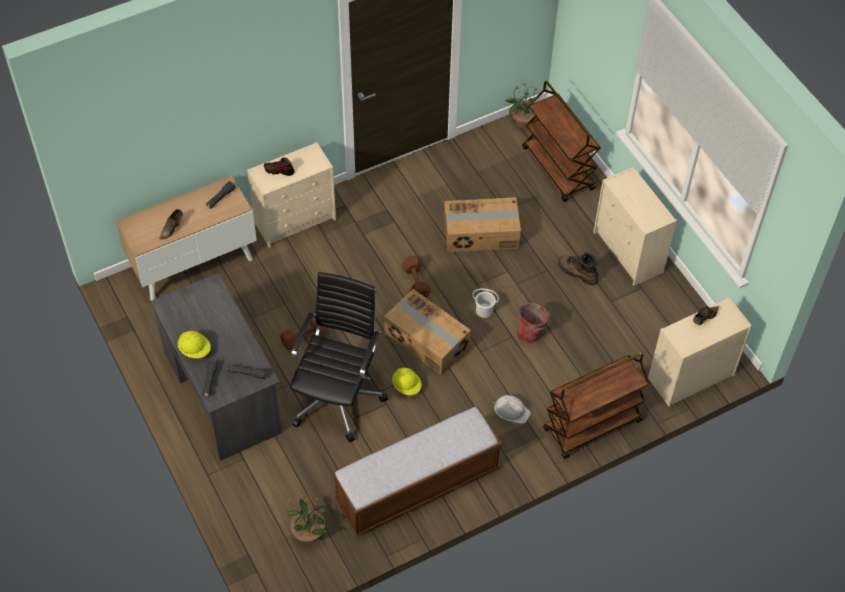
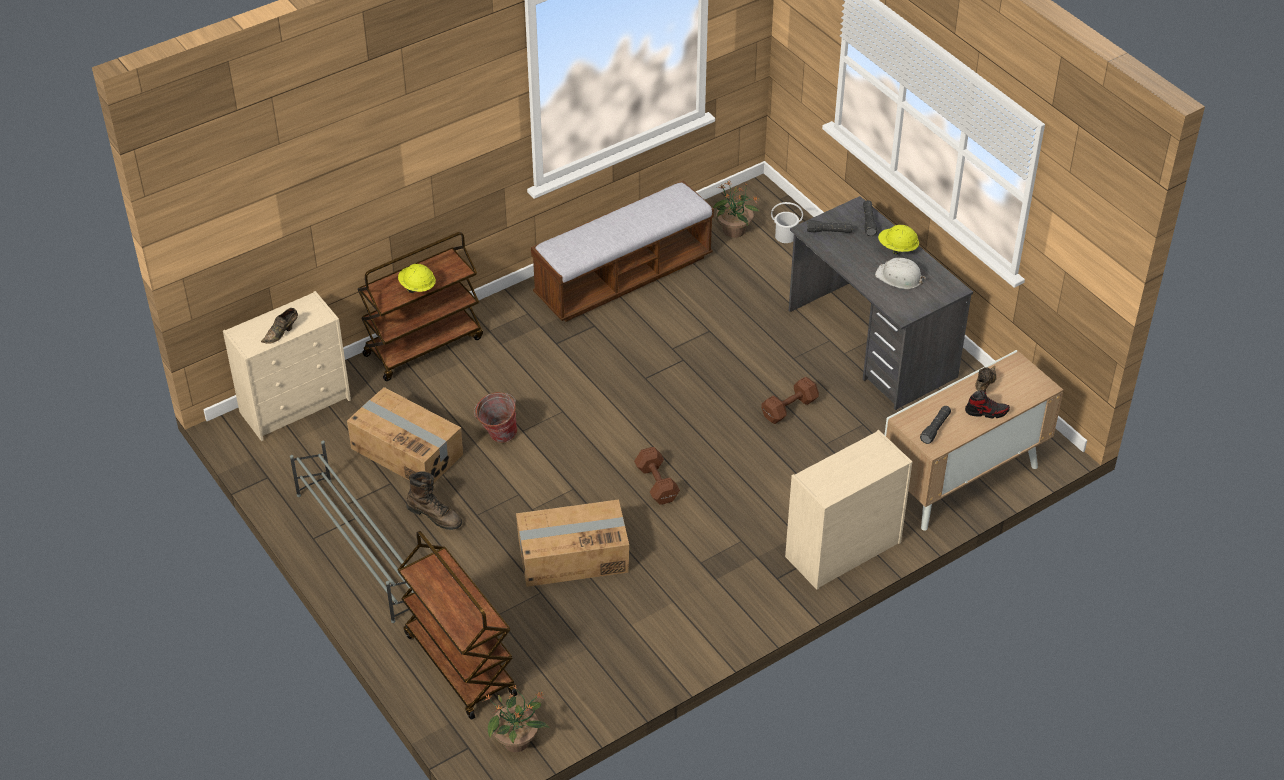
camera: 175 degrees right, 10 degrees down
shoe [264,157,295,176] -> shoe moved to [965,390,1010,419]
black office chair [290,272,388,443] -> none
cardboard box [384,289,471,375] -> cardboard box moved to [347,387,463,483]
yellow hard hat [392,368,422,395] -> yellow hard hat moved to [398,264,436,293]
white bucket [472,289,499,318] -> white bucket moved to [771,202,803,243]
white hard hat [493,395,531,424] -> white hard hat moved to [875,258,926,289]
beige dresser [593,167,677,286] -> grey shoe rack [290,441,413,623]

